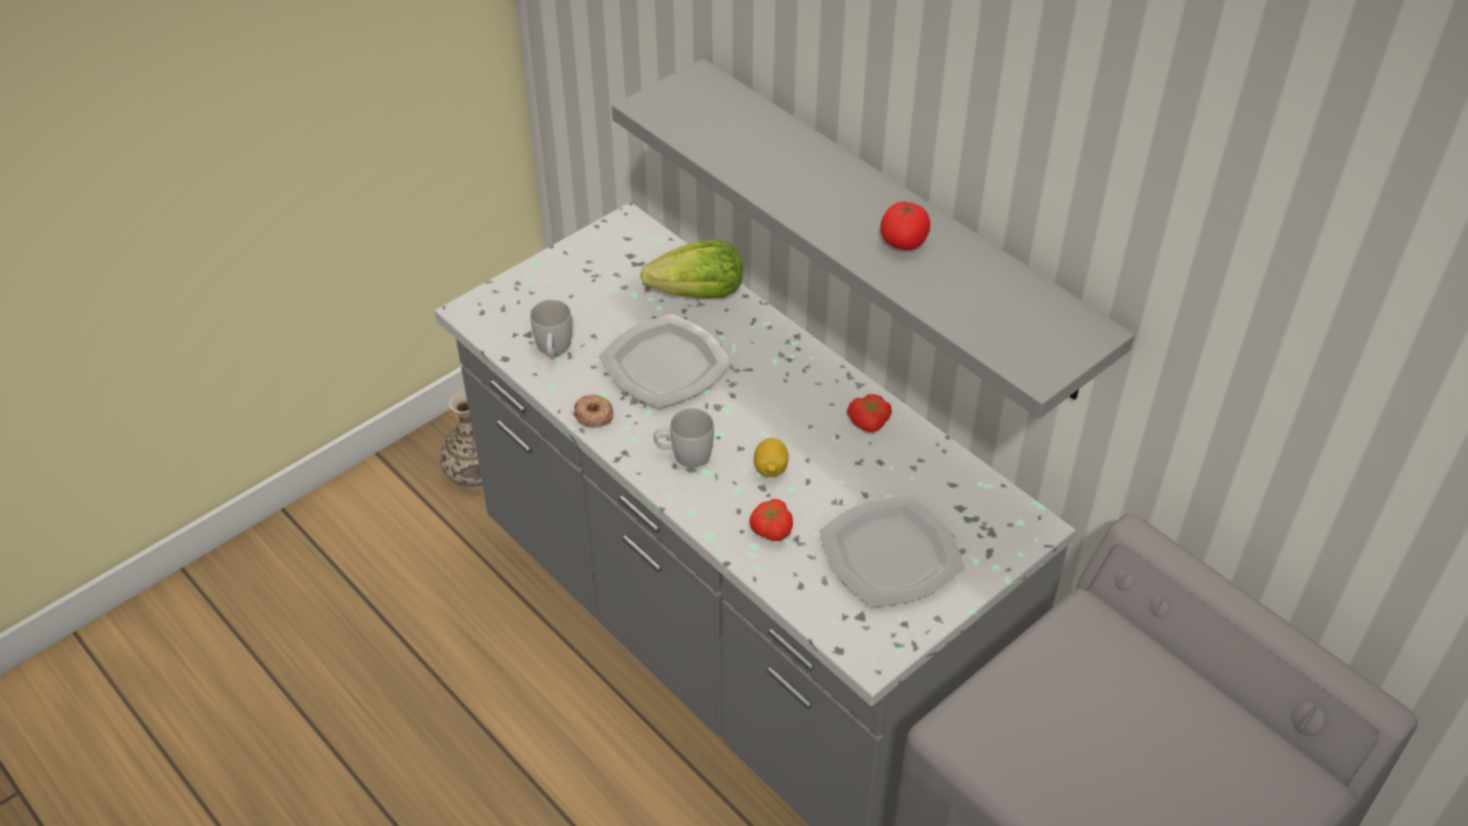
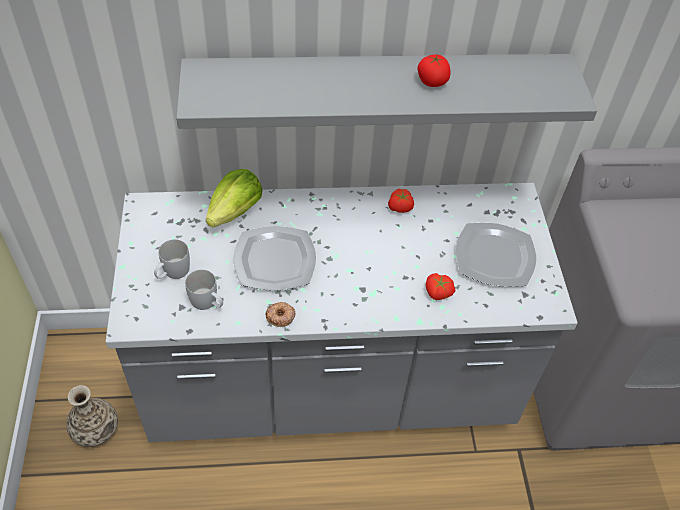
camera: 55 degrees left, 5 degrees up
white mug [653,408,714,467] -> white mug moved to [154,239,190,279]
lemon [754,438,789,477] -> none

